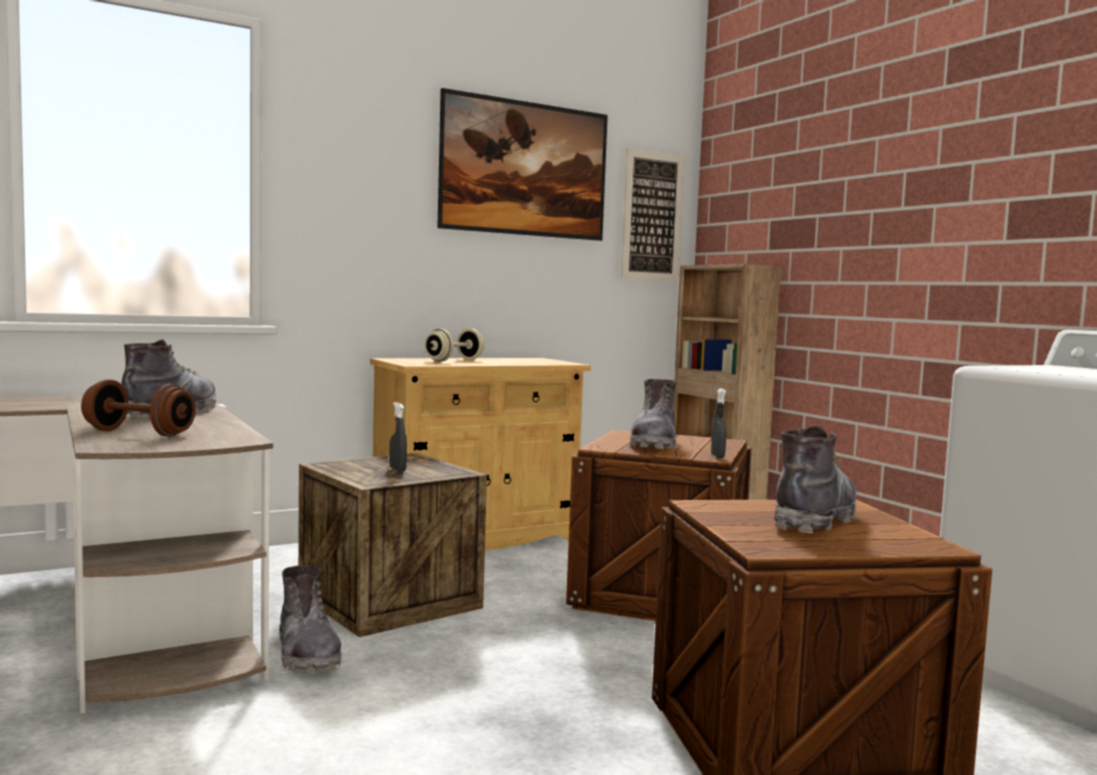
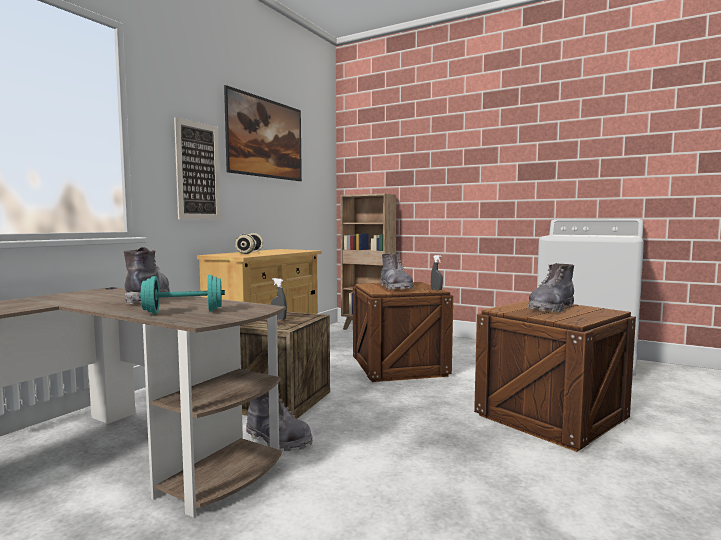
camera: 30 degrees left, 0 degrees up
brown dumbbell [81,379,196,437] -> turquoise dumbbell [139,275,225,314]
picture [621,148,685,281] -> picture moved to [174,117,221,220]
grey boot [774,425,857,533] -> grey boot turned 135 degrees counterclockwise [528,263,574,312]

